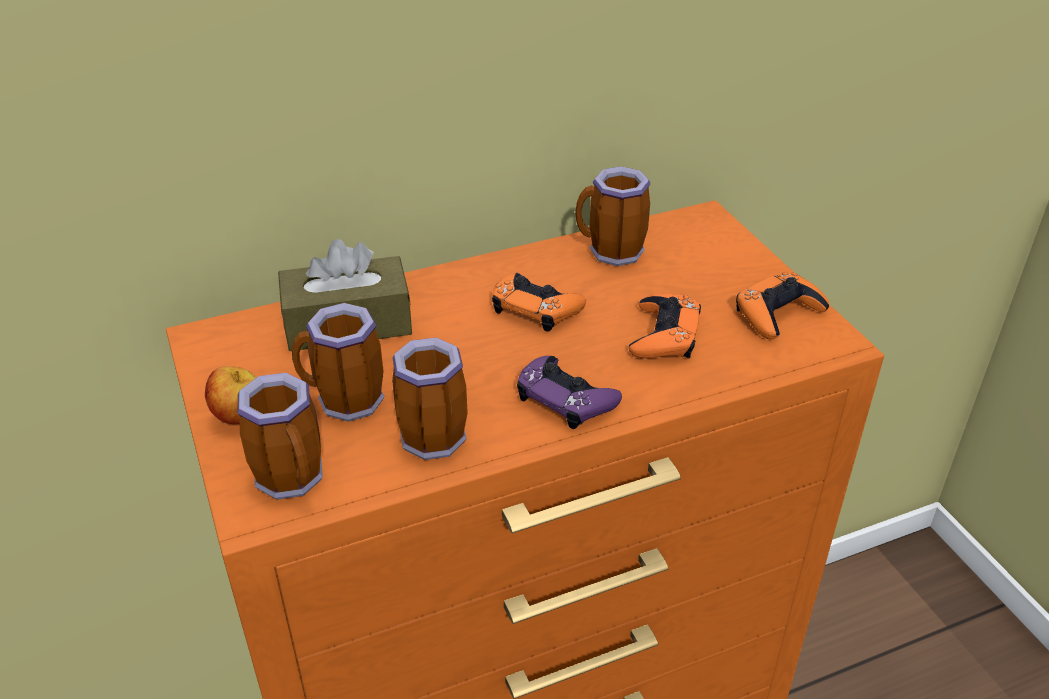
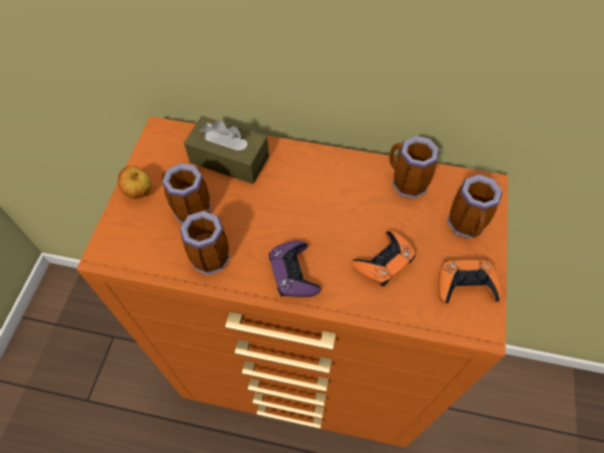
camera: 35 degrees right, 20 degrees up
mug [237,373,323,500] -> mug moved to [447,175,502,239]
orange game controller [492,273,586,332] -> none

